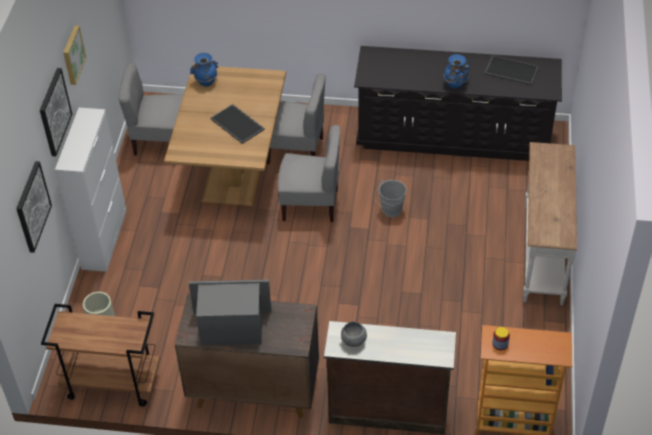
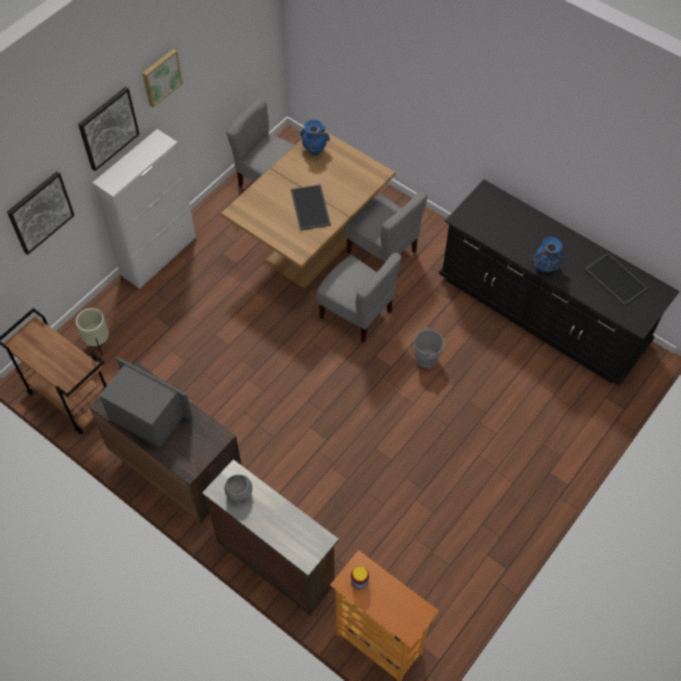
camera: 30 degrees right, 10 degrees up
white console table [523,142,577,305] -> none

